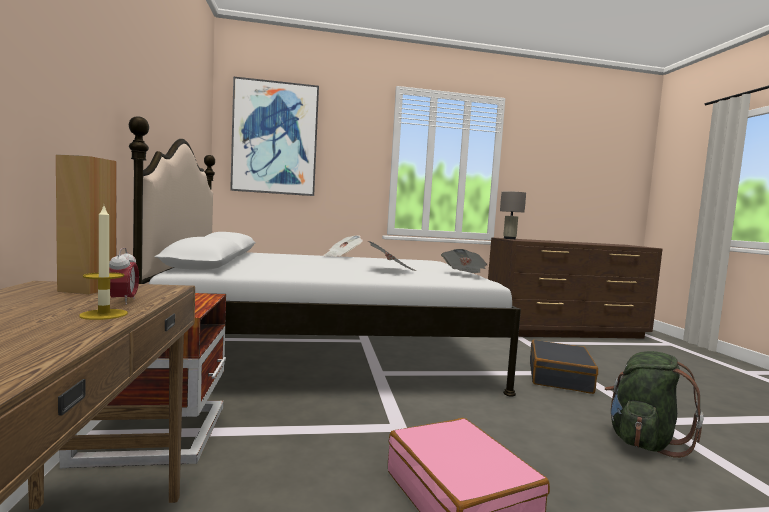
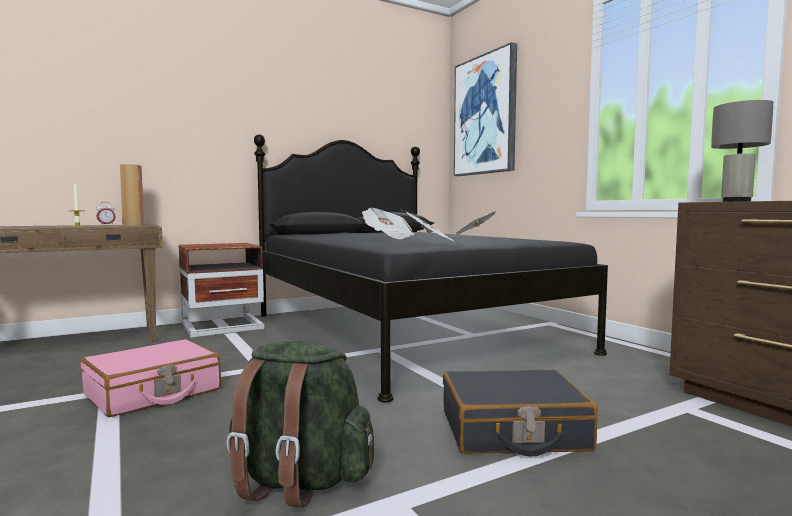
camera: 70 degrees right, 0 degrees up
white bed [129,116,521,397] -> black bed [254,135,608,402]

